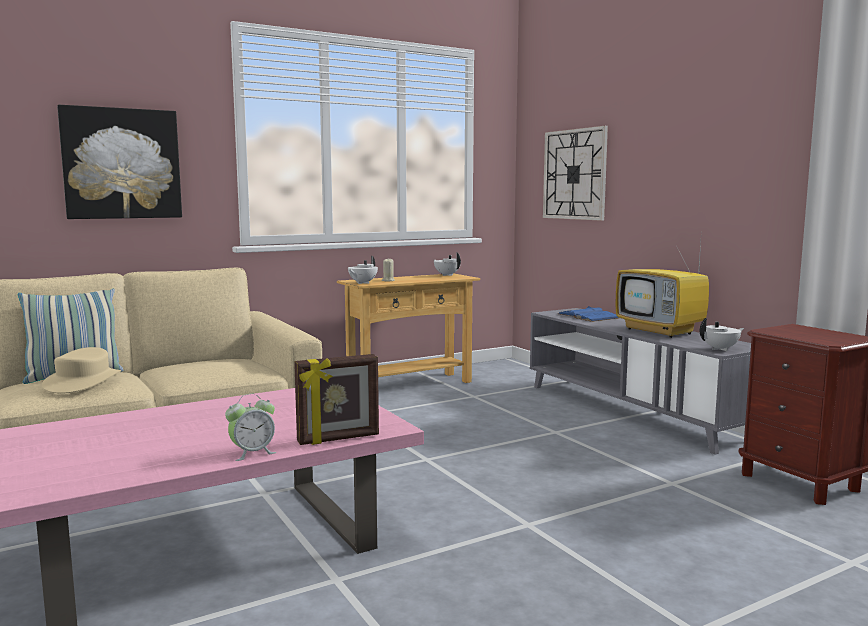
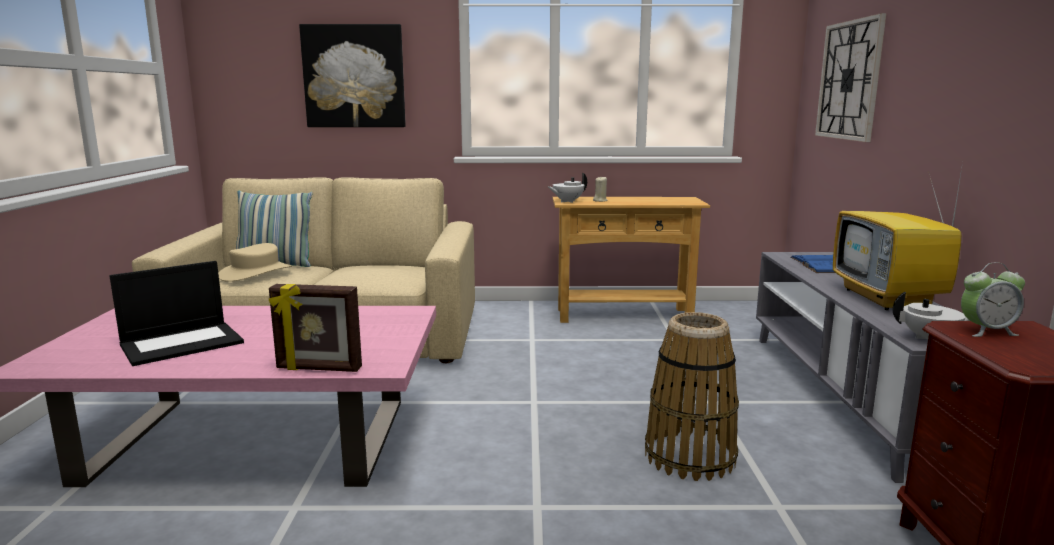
camera: 30 degrees right, 5 degrees up
alarm clock [225,394,276,461] -> alarm clock moved to [961,263,1025,337]
white teapot [434,252,461,276] -> none
none -> laptop [110,261,244,366]
none -> basket [645,312,739,481]

